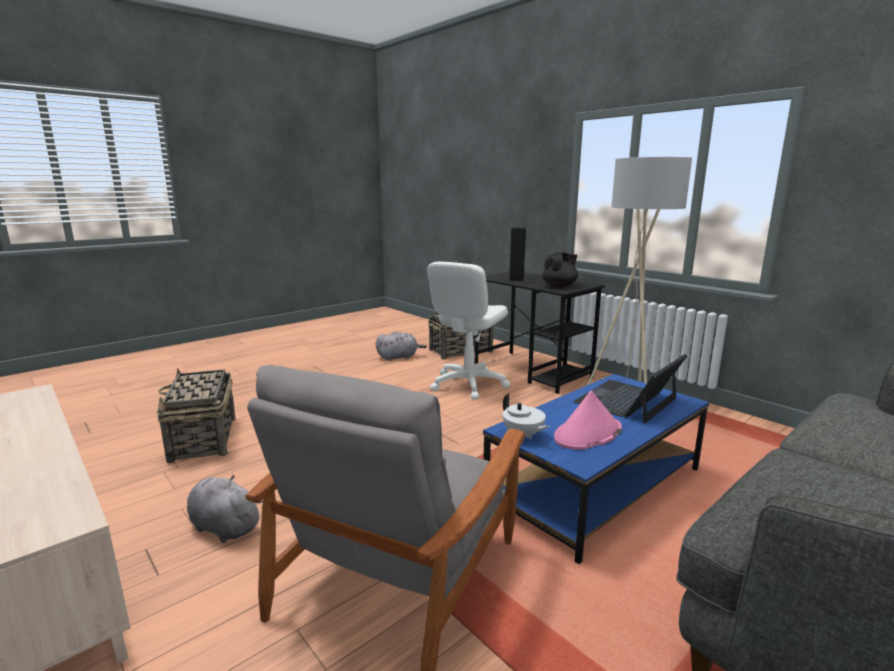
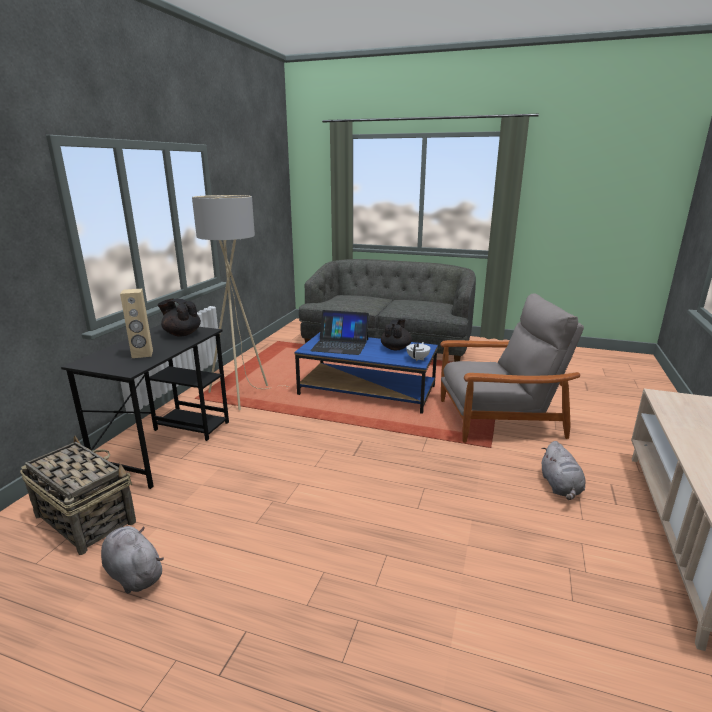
camera: 120 degrees left, 5 degrees up
basket [157,368,236,463] -> none
white office chair [427,262,510,400] -> none
black speaker [509,227,526,281] -> beige speaker [120,289,153,358]
pink hat [554,391,622,450] -> black teapot [381,319,412,350]

